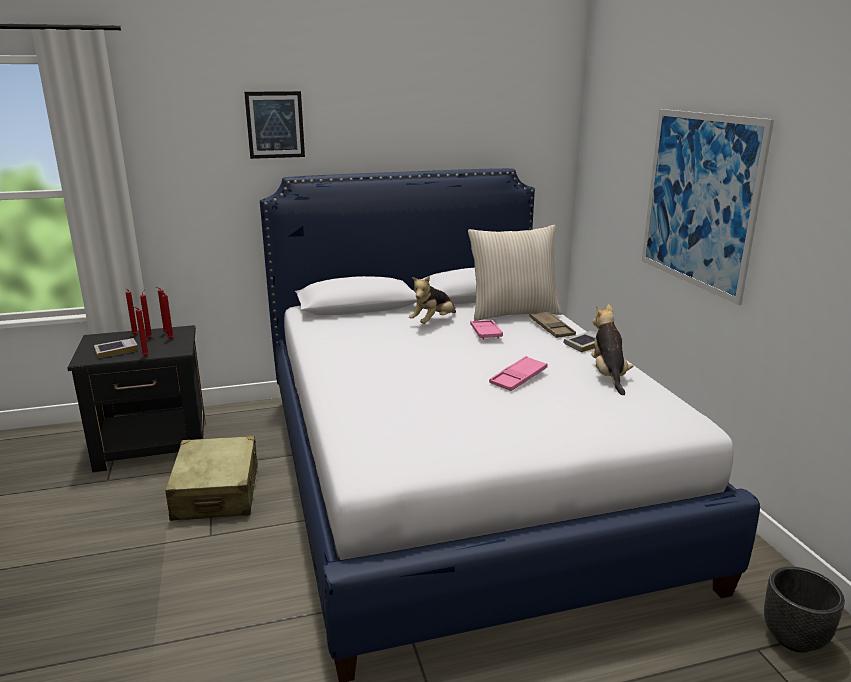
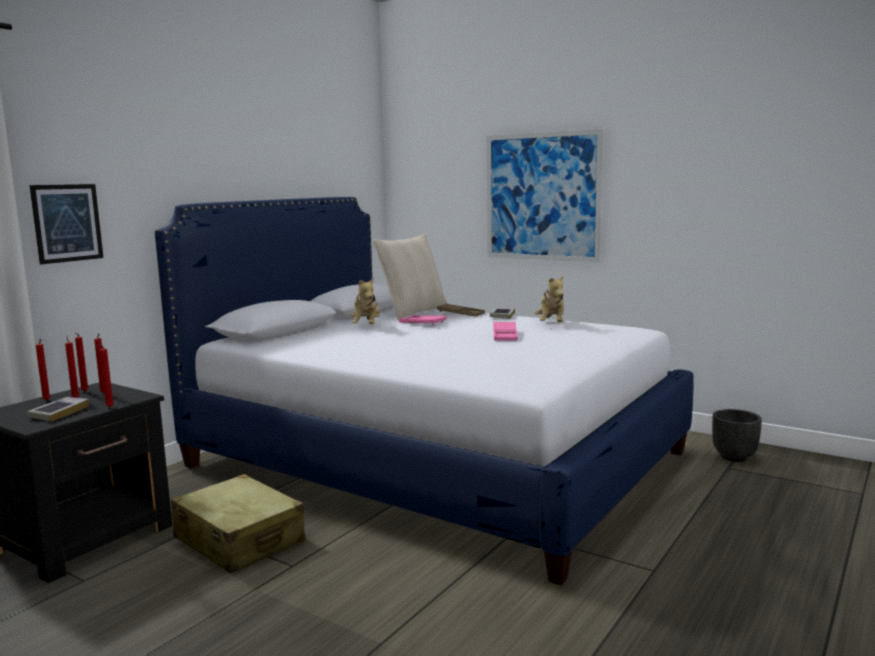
camera: 40 degrees left, 10 degrees down
picture [244,91,305,159] -> picture moved to [30,184,103,264]
plush toy [591,304,634,395] -> plush toy turned 135 degrees counterclockwise [534,275,564,322]

